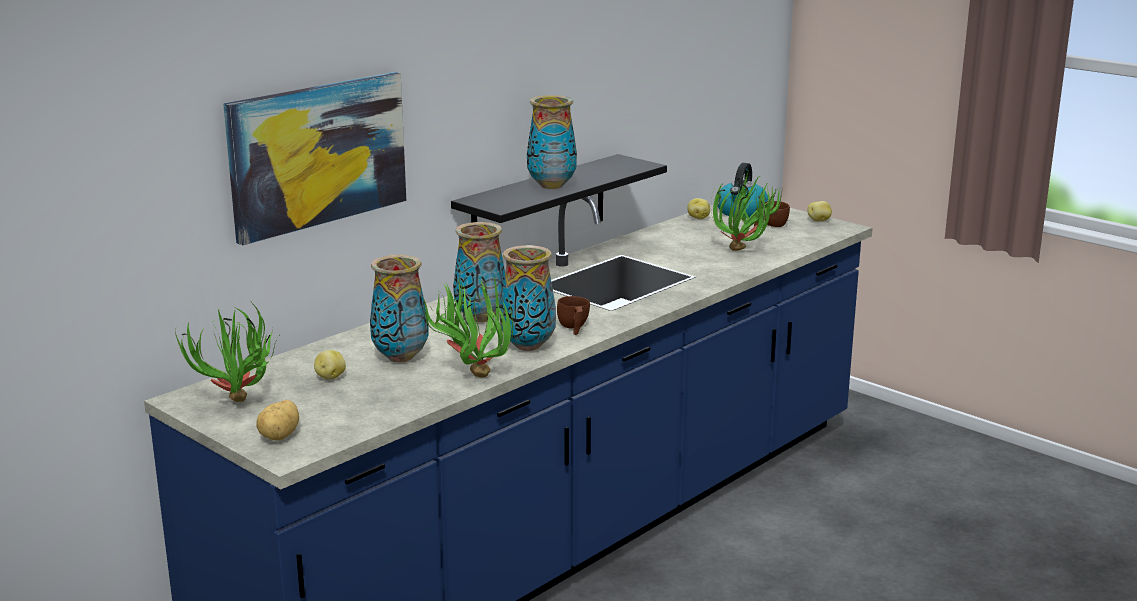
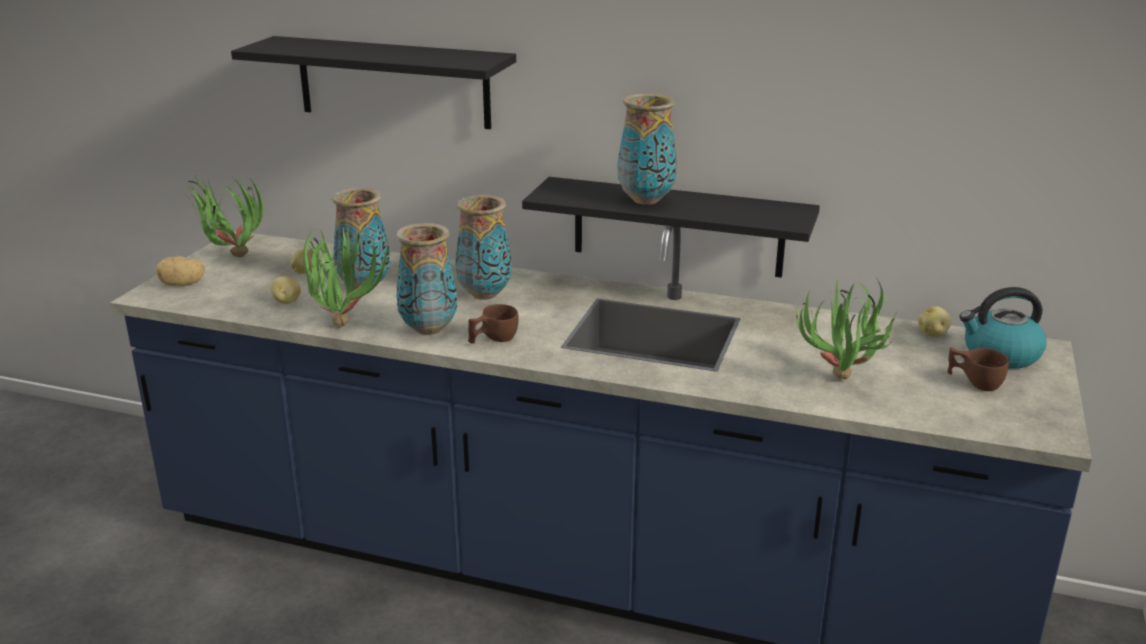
camera: 65 degrees right, 5 degrees up
picture [223,72,406,245] -> black shelf [231,36,516,129]
potato [807,201,832,221] -> potato moved to [270,276,301,304]

